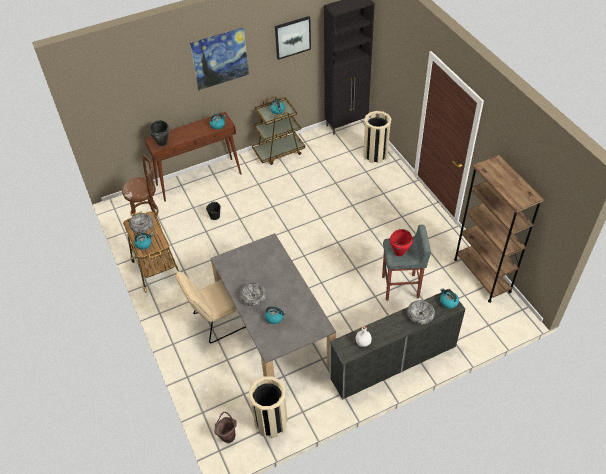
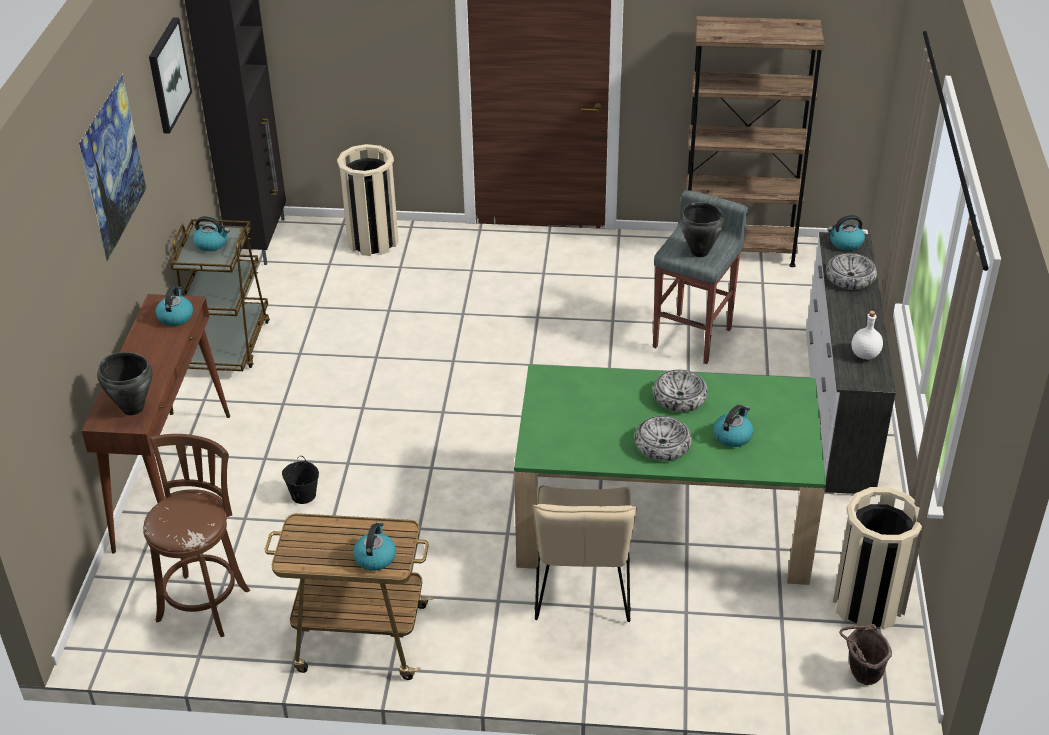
camera: 60 degrees left, 10 degrees down
bowl [129,213,153,233] -> bowl moved to [653,370,708,412]
grey dining table [210,233,336,384] -> green dining table [514,364,826,585]
red cooking pot [390,229,413,256] -> black cooking pot [680,202,724,257]

